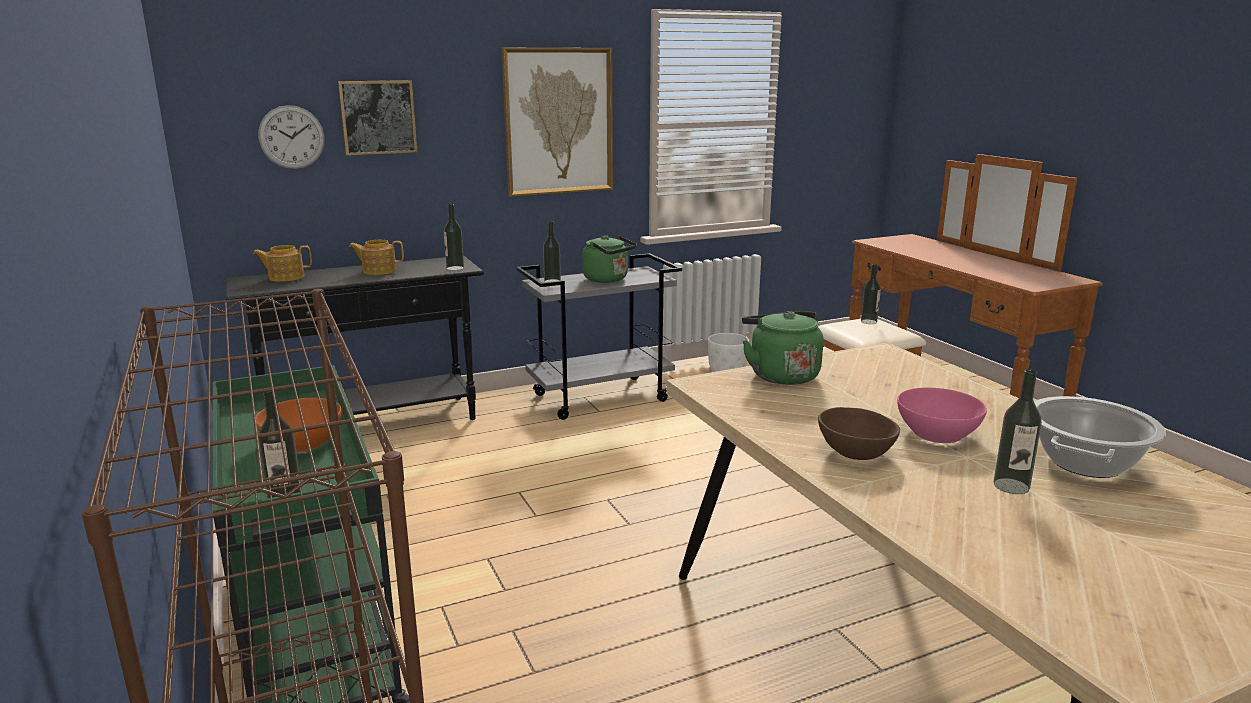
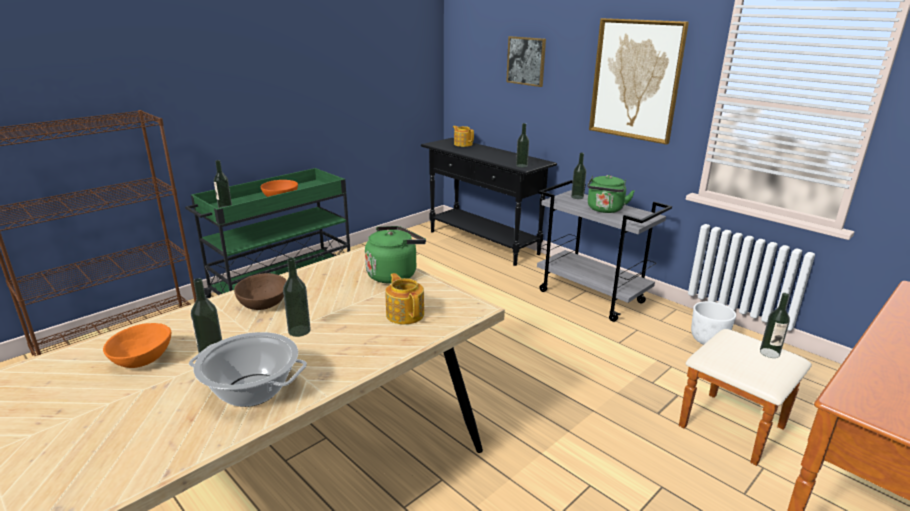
camera: 70 degrees right, 5 degrees up
wall clock [258,105,325,169] -> none
teapot [349,240,404,275] -> teapot moved to [385,273,424,324]
pink bowl [897,388,987,443] -> bottle [283,257,311,337]
none -> orange bowl [103,323,171,368]

